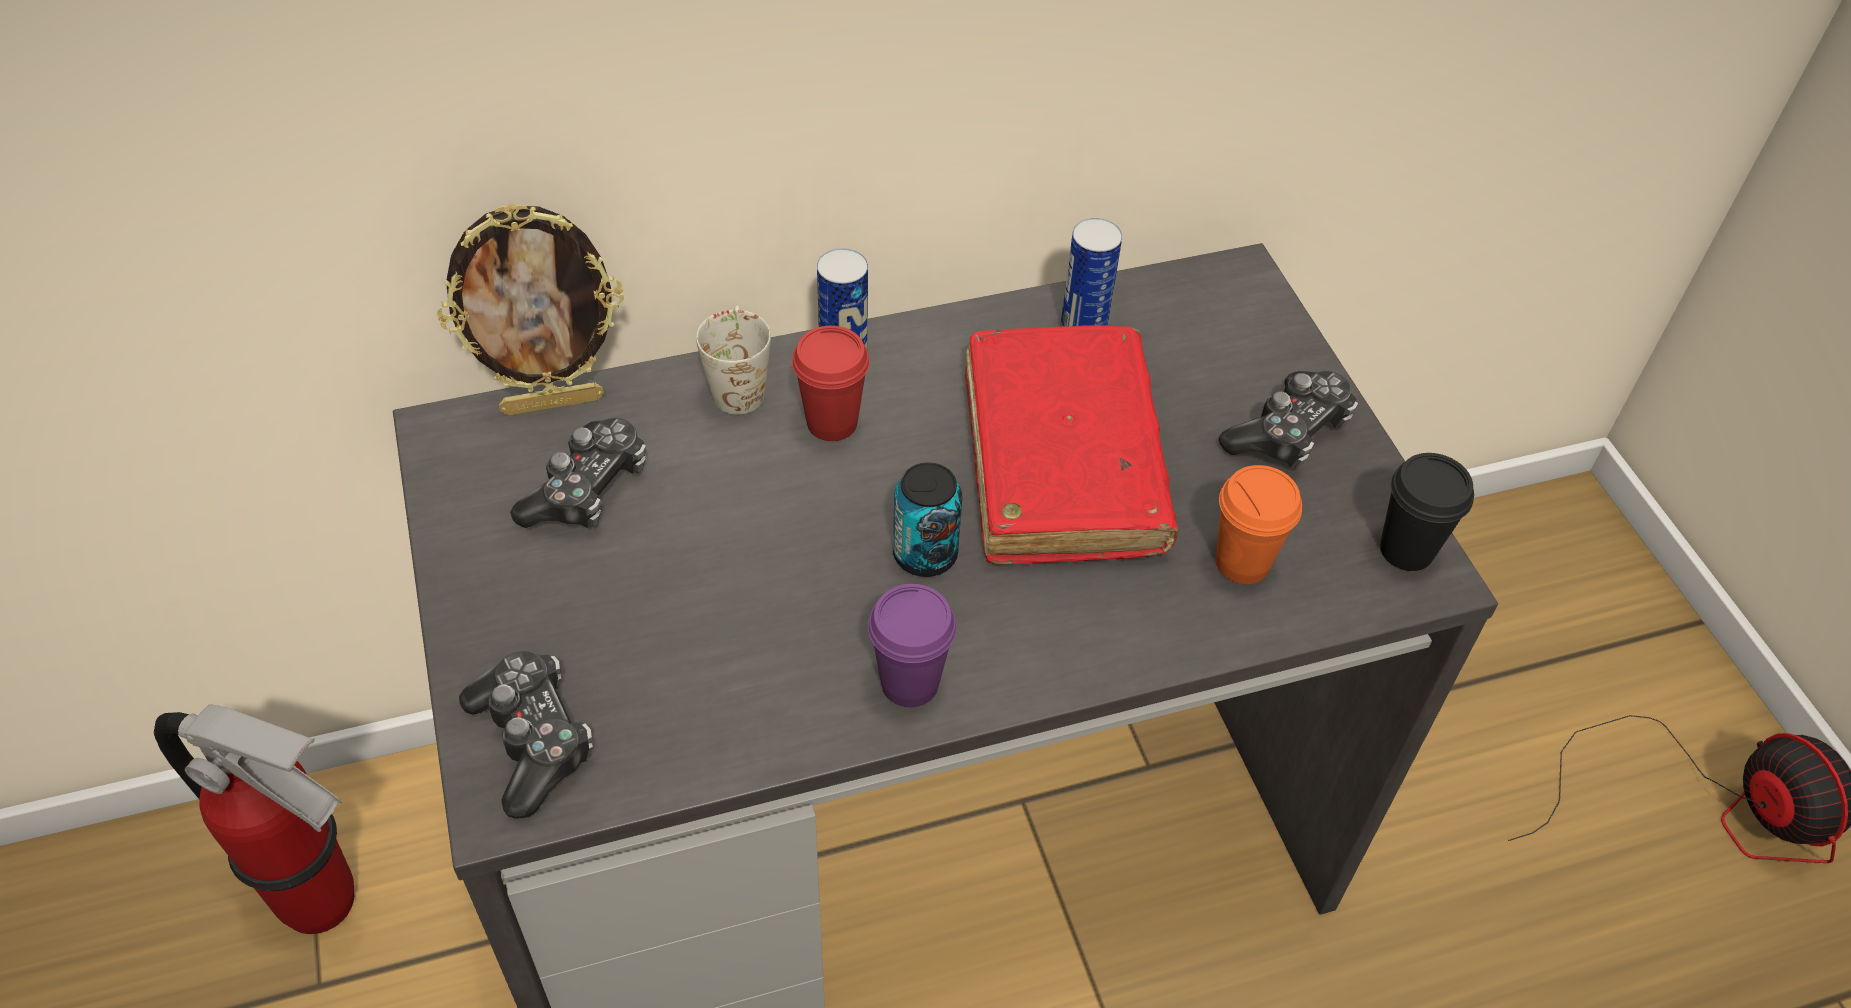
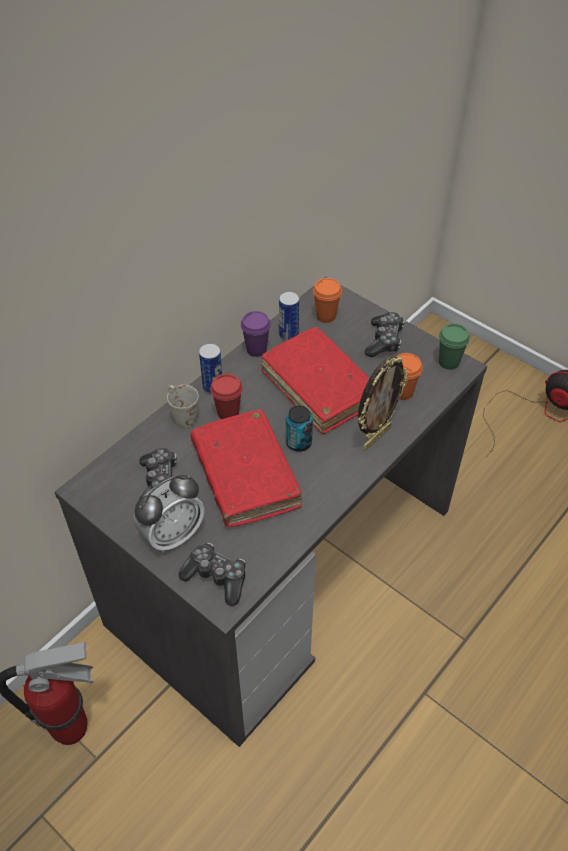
camera: 30 degrees left, 0 degrees up
picture frame [437,203,624,416] -> picture frame moved to [358,356,408,450]
purple cup [868,584,957,707] -> purple cup moved to [241,311,271,357]
black cup [1380,453,1474,571] -> green cup [439,323,470,370]
none -> alarm clock [133,475,204,553]
none -> red book [190,409,302,527]
none -> orange cup [313,278,342,323]

